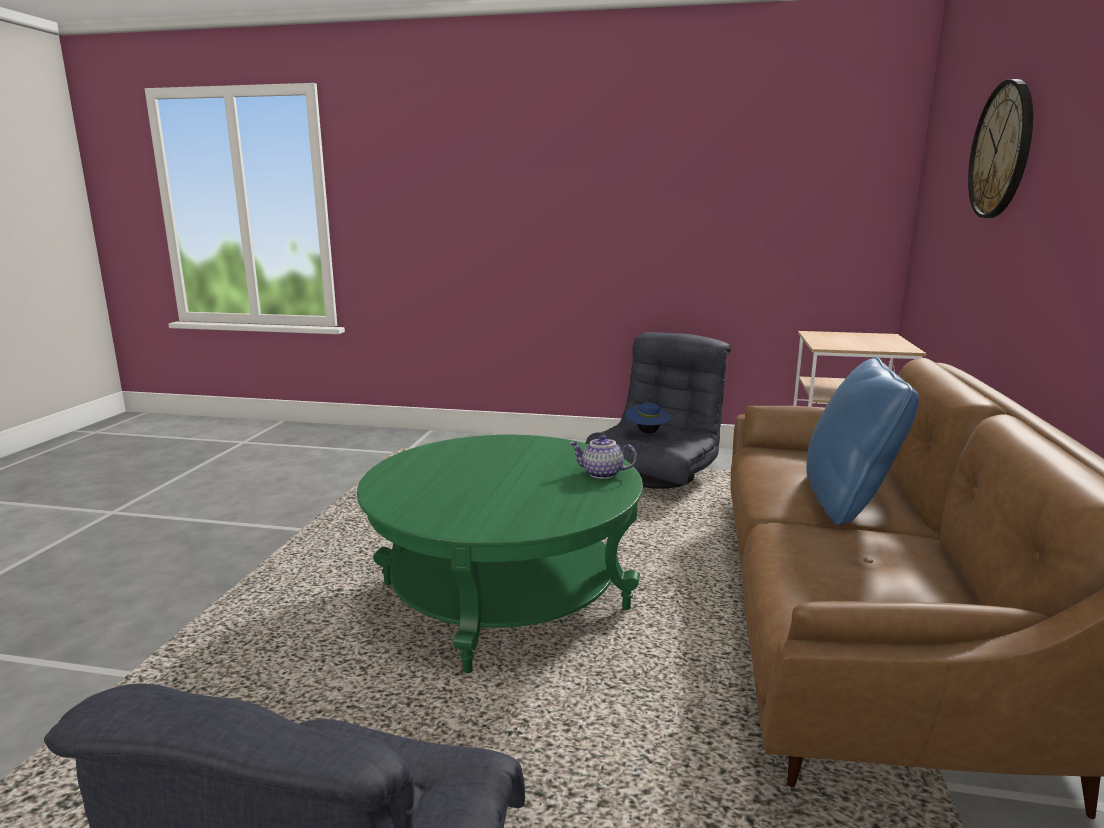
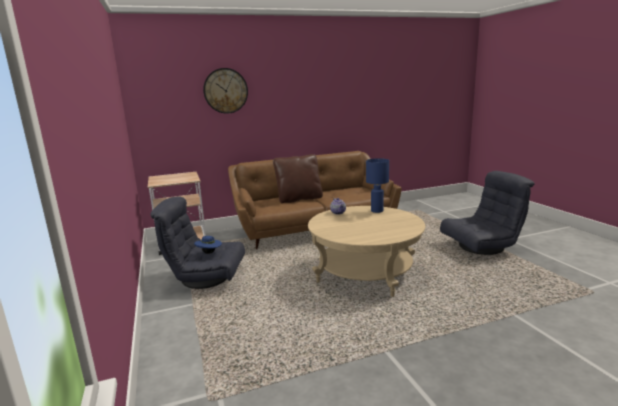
camera: 120 degrees left, 0 degrees up
green coffee table [357,435,643,673] -> beige coffee table [308,206,425,297]
blue pillow [806,357,919,525] -> brown pillow [273,154,323,203]
none -> blue table lamp [366,158,389,213]

